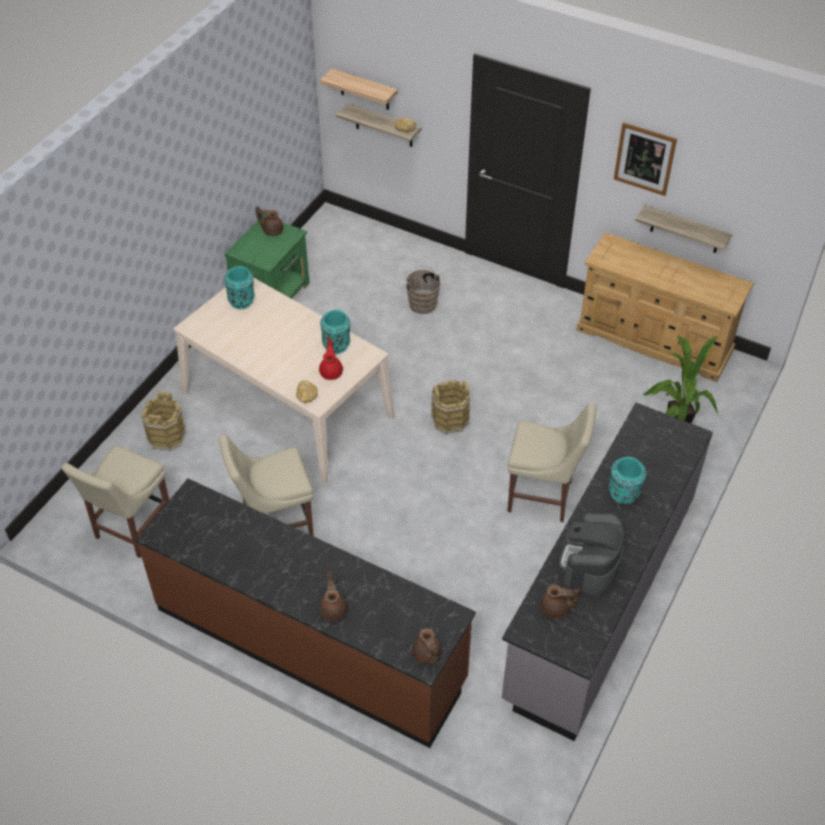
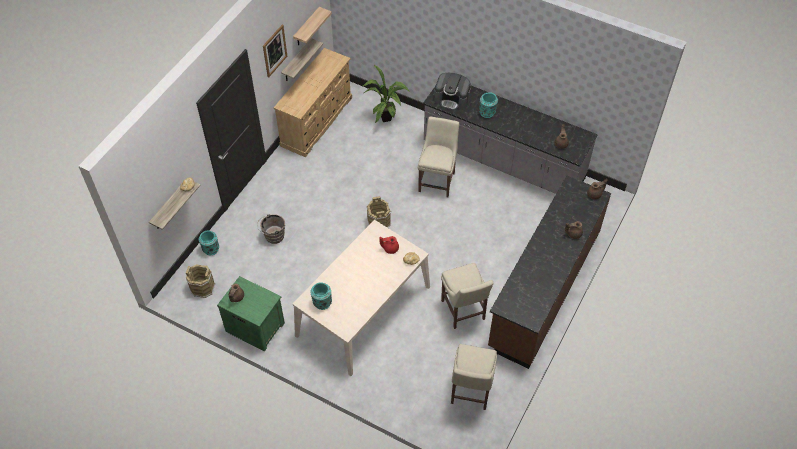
camera: 90 degrees left, 5 degrees up
beige chair [62,445,169,558] -> beige chair turned 75 degrees clockwise [451,344,497,410]
brown bucket [141,391,187,451] -> brown bucket moved to [186,264,215,298]
shelf [320,68,397,110] -> shelf moved to [293,7,332,46]
turquoise vase [320,310,350,354] -> turquoise vase moved to [199,231,219,255]
coffee machine [559,513,625,595] -> coffee machine moved to [434,73,471,110]

